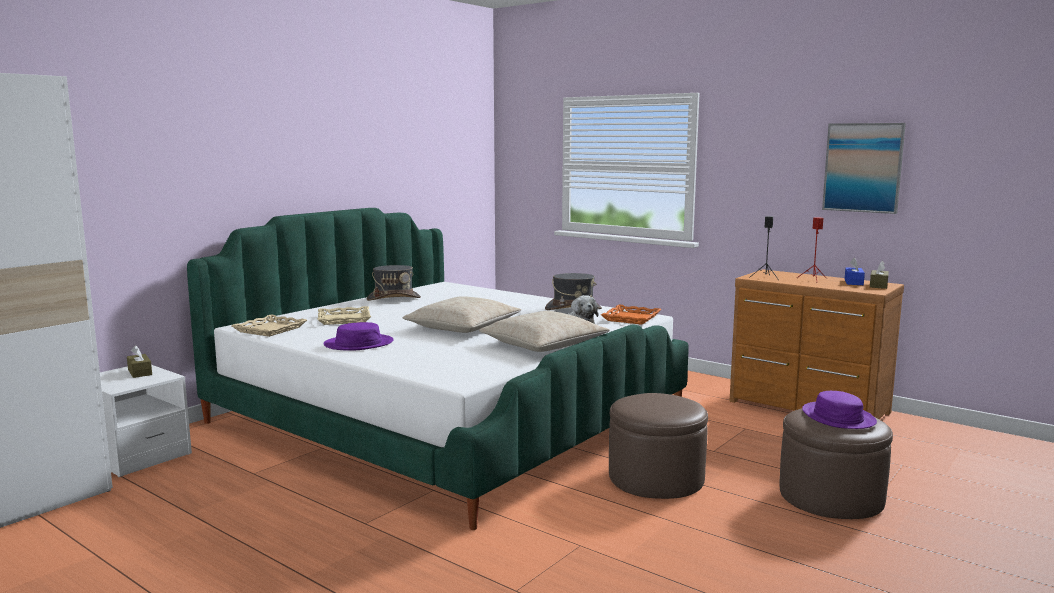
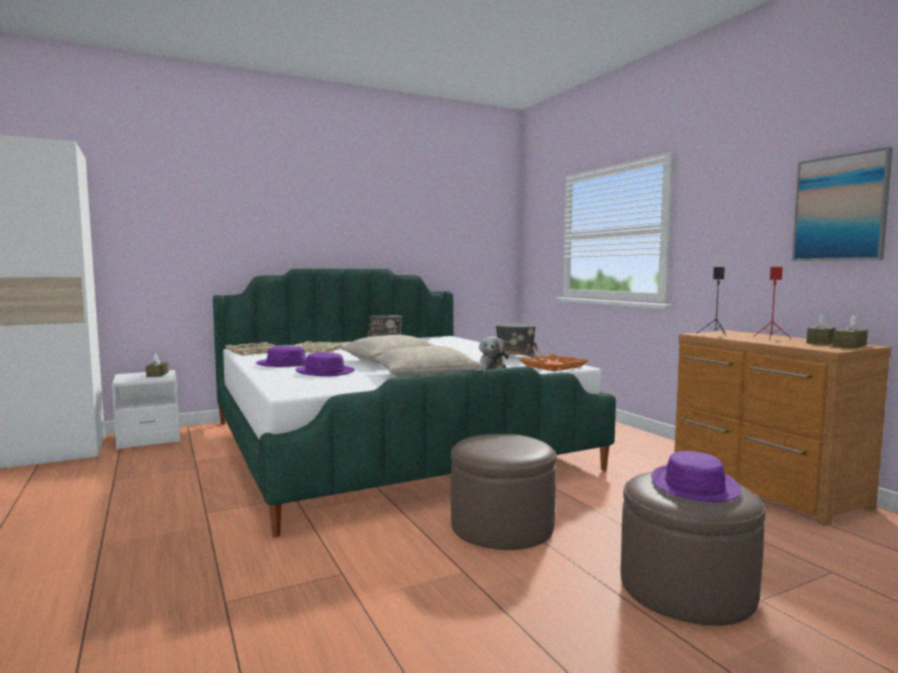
camera: 25 degrees right, 5 degrees down
blue tissue box [845,258,865,285] -> brown tissue box [806,313,836,345]
none -> purple hat [295,352,355,376]

